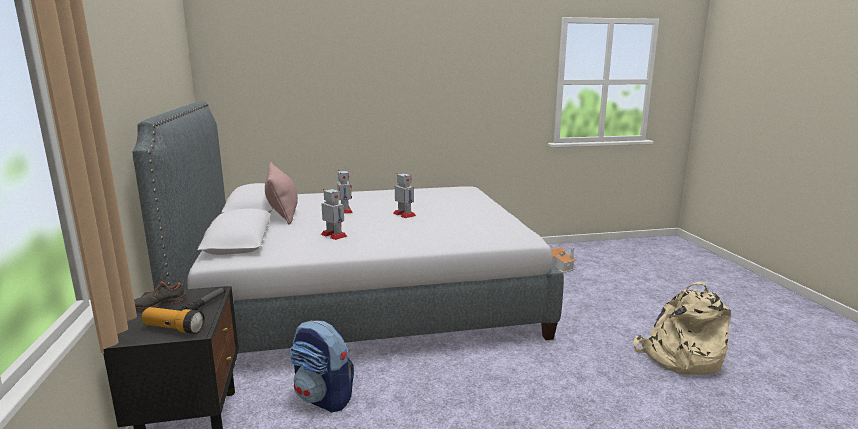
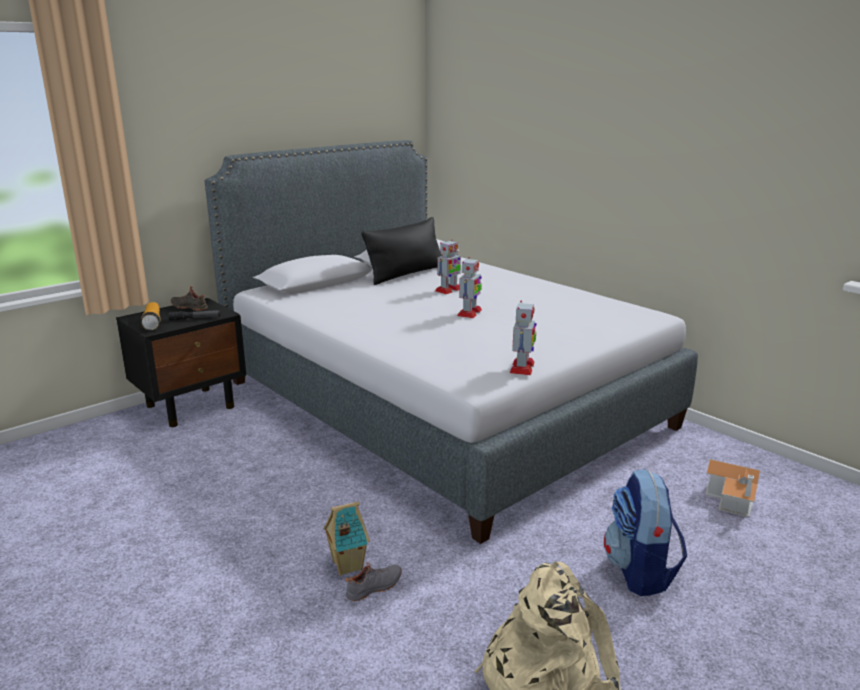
camera: 60 degrees right, 5 degrees up
pink pillow [265,162,298,225] -> black pillow [361,217,442,285]
backpack [290,320,354,413] -> backpack moved to [604,469,687,596]
toy robot [321,189,347,240] -> toy robot moved to [510,301,536,375]
none -> toy house [323,502,370,576]
none -> grey shoe [345,562,402,601]

